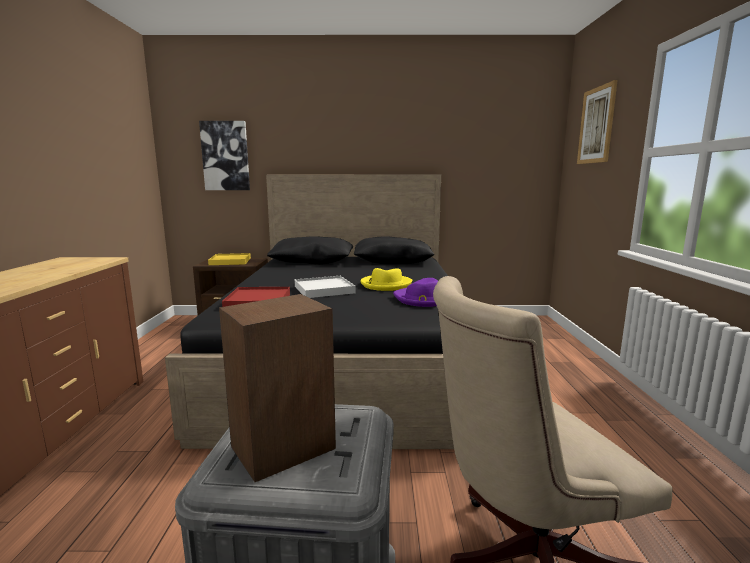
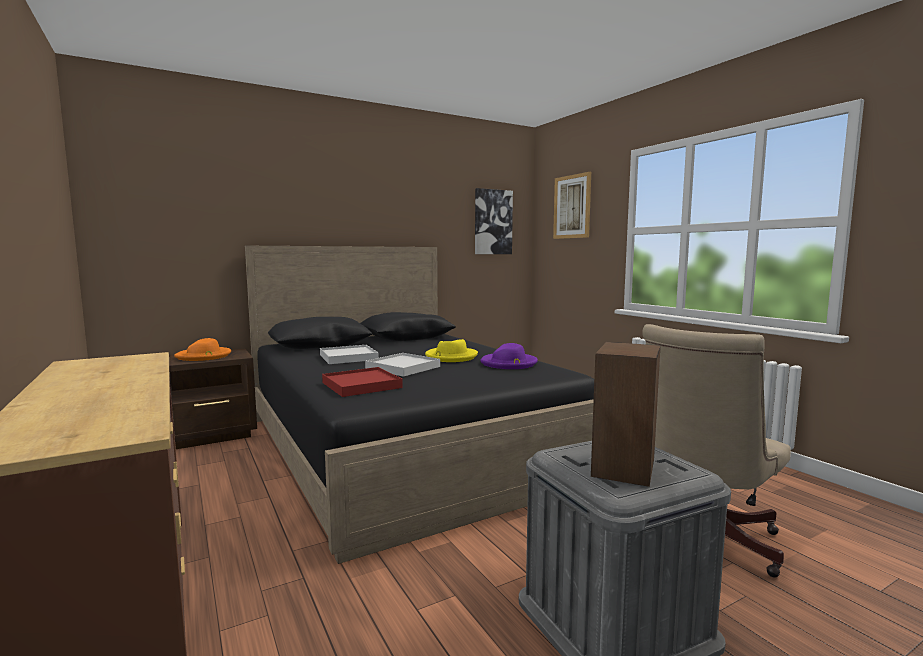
camera: 30 degrees left, 5 degrees down
picture [199,121,250,190] -> picture moved to [475,188,513,254]
yellow tray [208,253,251,265] -> orange hat [174,338,231,361]
none -> white tray [320,345,379,364]

